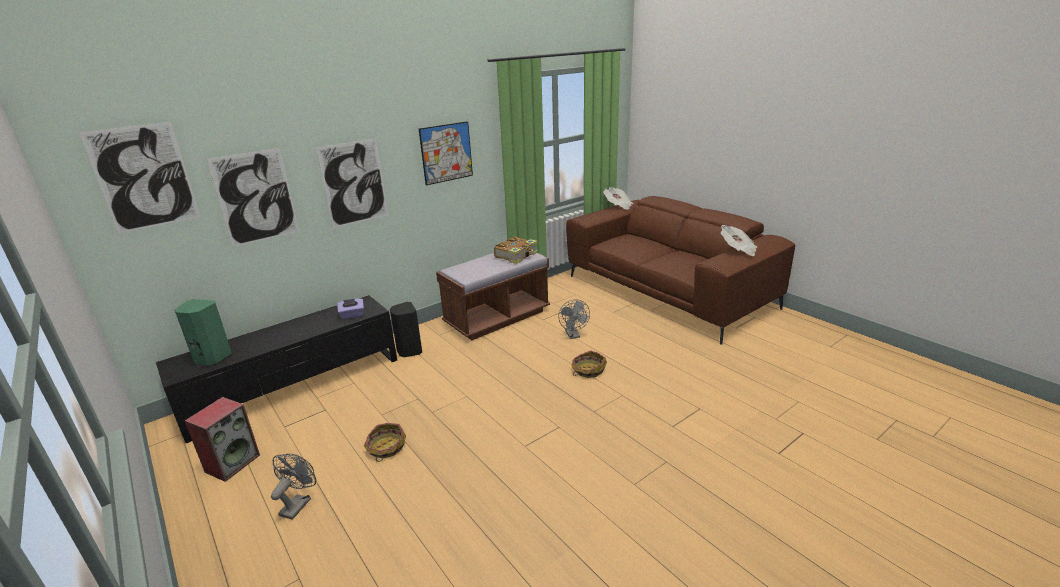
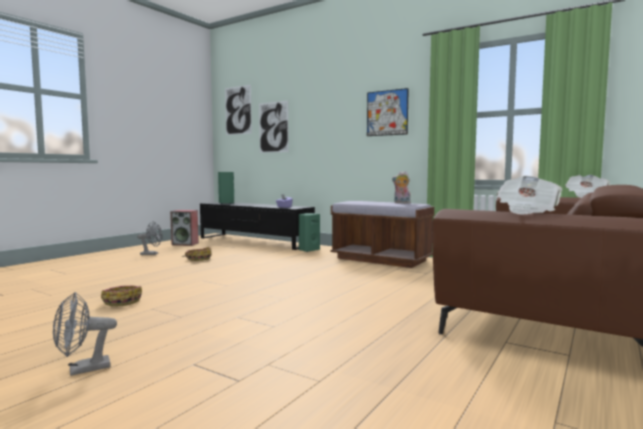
camera: 70 degrees right, 20 degrees down
picture [316,138,388,228] -> none
black speaker [390,302,422,357] -> green speaker [299,213,320,252]
book [494,237,538,264] -> plush toy [392,171,411,204]
grey fan [558,300,590,339] -> grey fan moved to [53,292,117,376]
basket [571,351,607,378] -> basket moved to [101,286,142,307]

